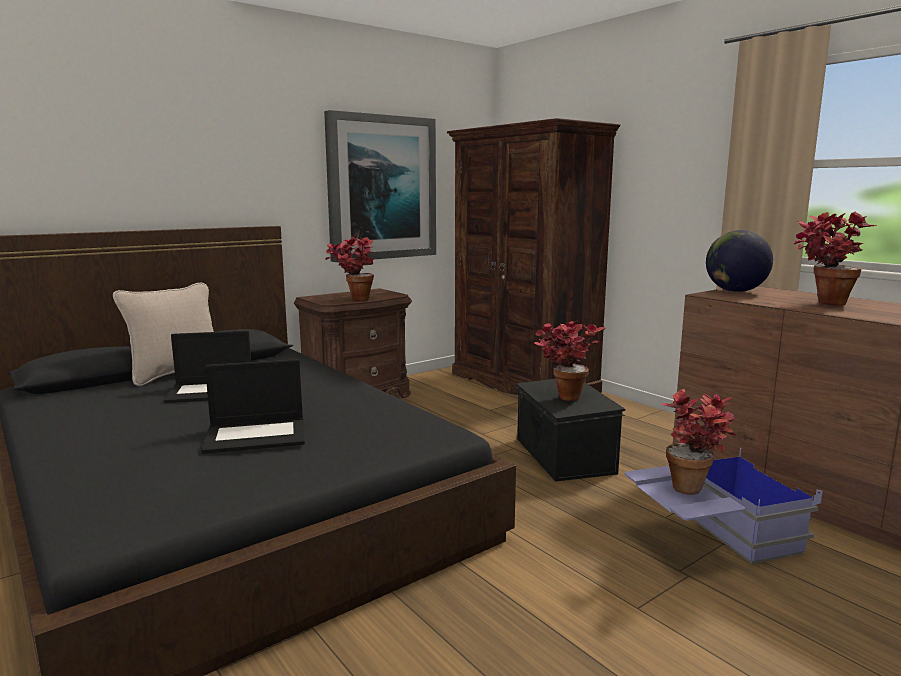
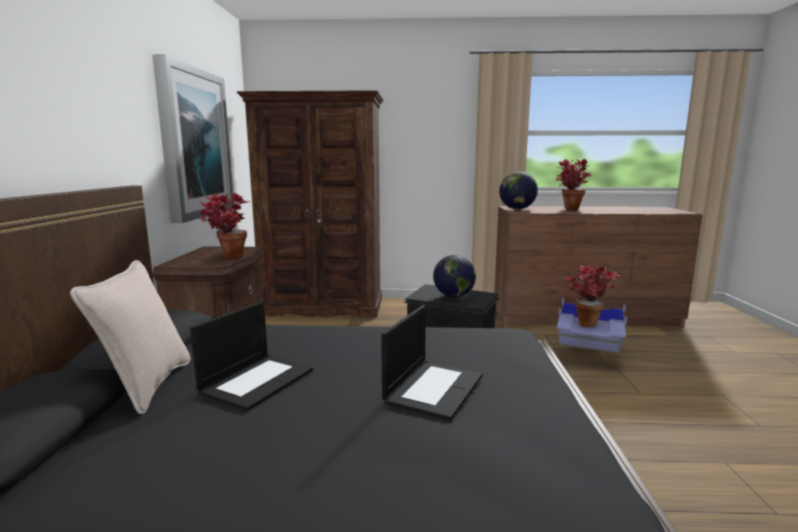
camera: 50 degrees left, 0 degrees up
potted plant [535,321,605,401] -> globe [433,255,476,297]

